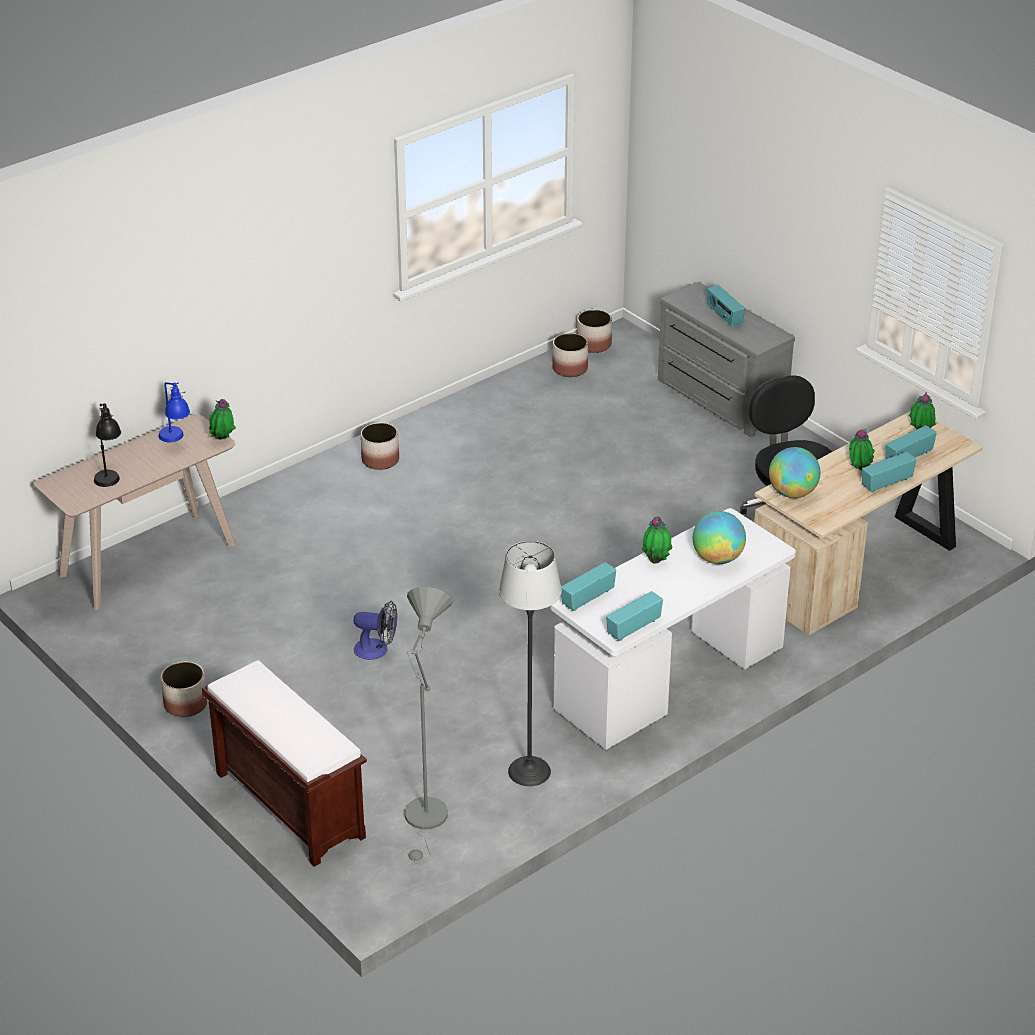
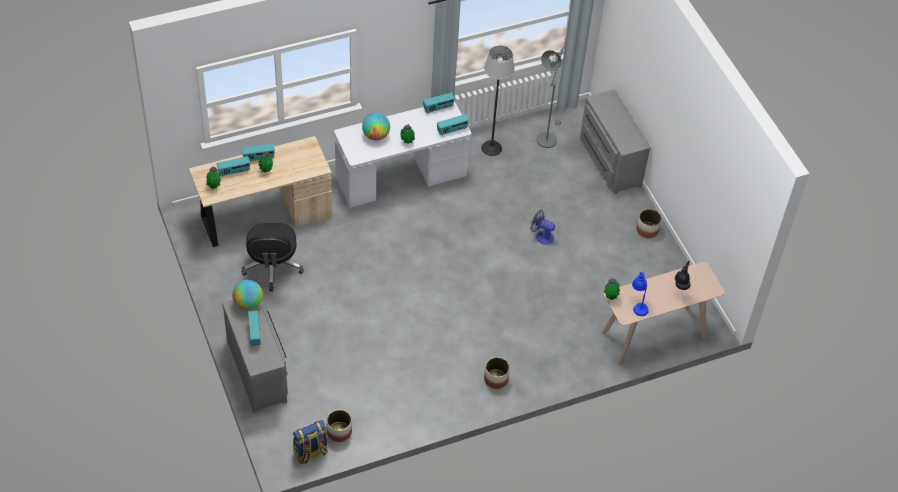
camera: 165 degrees left, 15 degrees up
brown bench [202,660,367,867] -> grey dresser [580,90,651,194]
planter [577,310,612,353] -> backpack [293,420,328,464]
globe [769,447,820,498] -> globe moved to [232,280,263,310]

